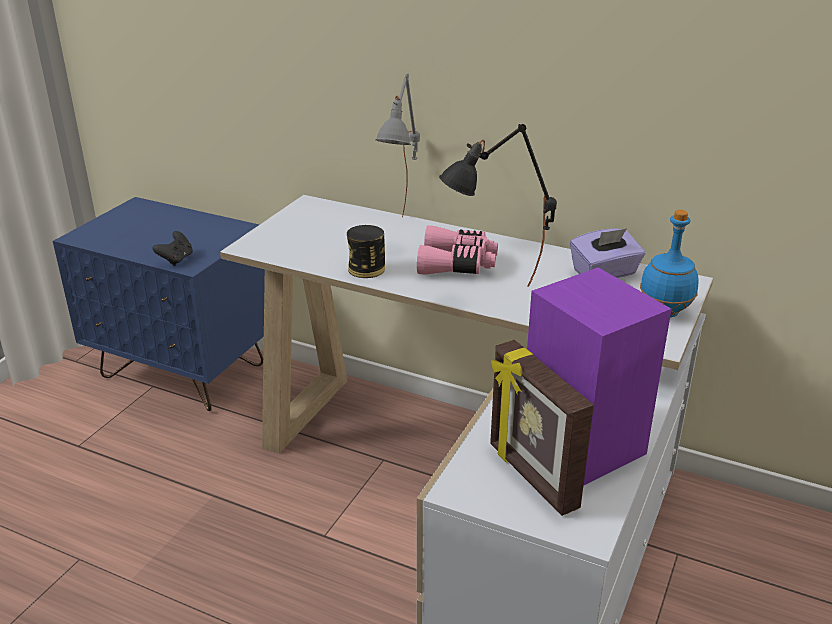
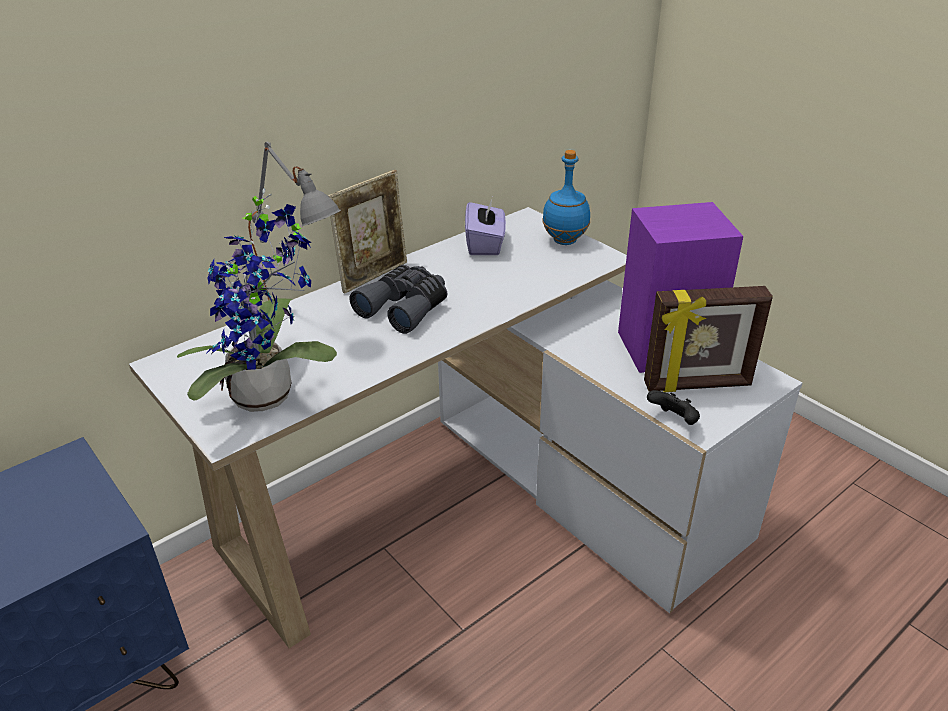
camera: 65 degrees left, 5 degrees up
black game controller [153,231,193,266] -> black game controller moved to [647,390,700,425]
can [347,225,385,278] -> none
pink binoculars [417,226,498,275] -> grey binoculars [350,265,448,334]
black table lamp [439,124,557,287] -> none
none -> potted plant [177,188,337,412]
none -> picture frame [328,170,407,294]

